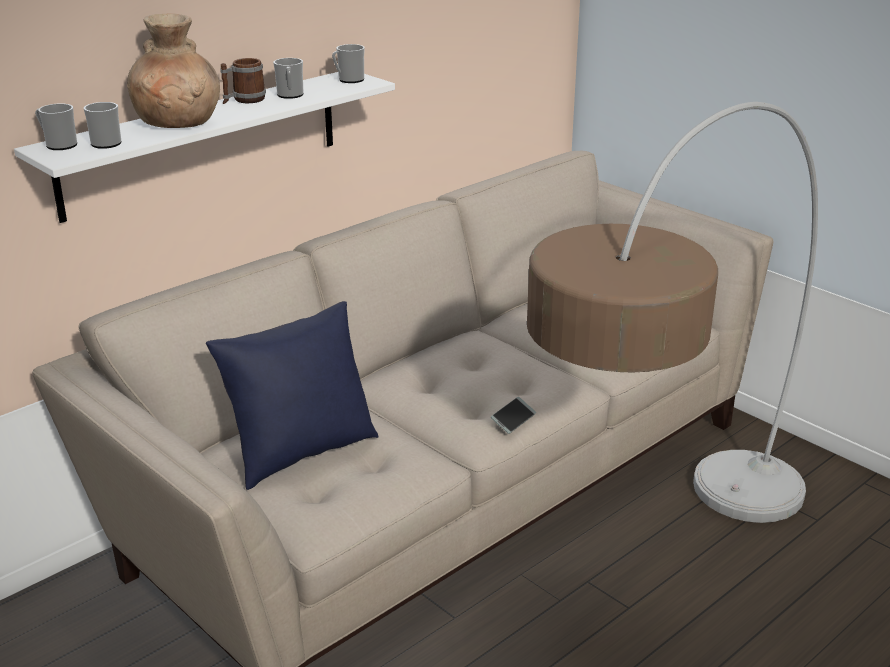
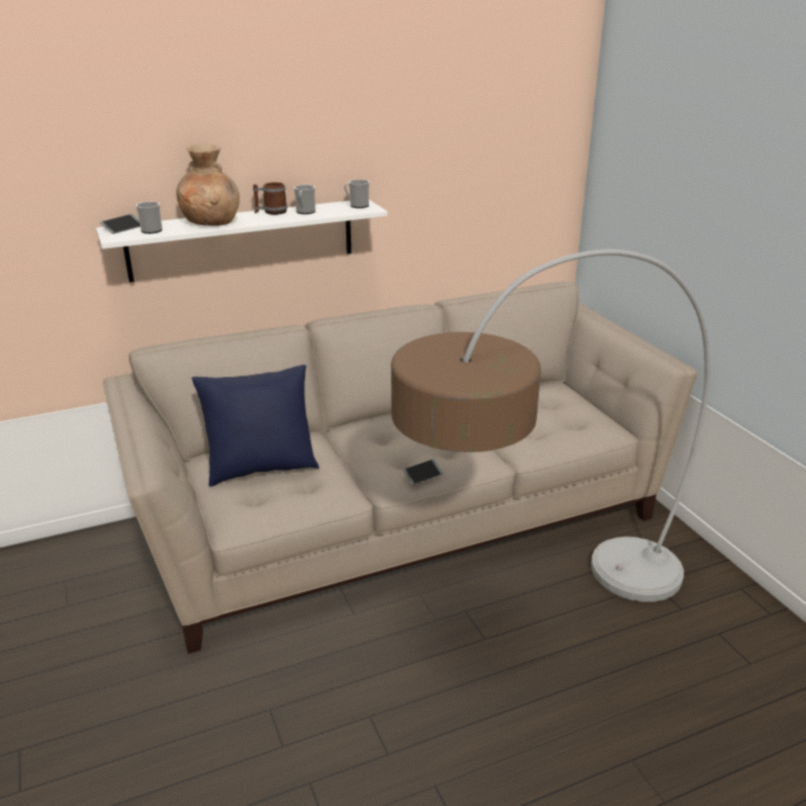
camera: 20 degrees right, 0 degrees up
mug [35,103,77,150] -> phone [100,214,140,234]

